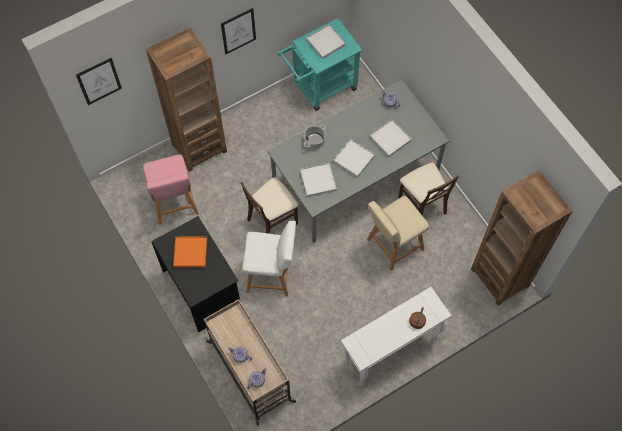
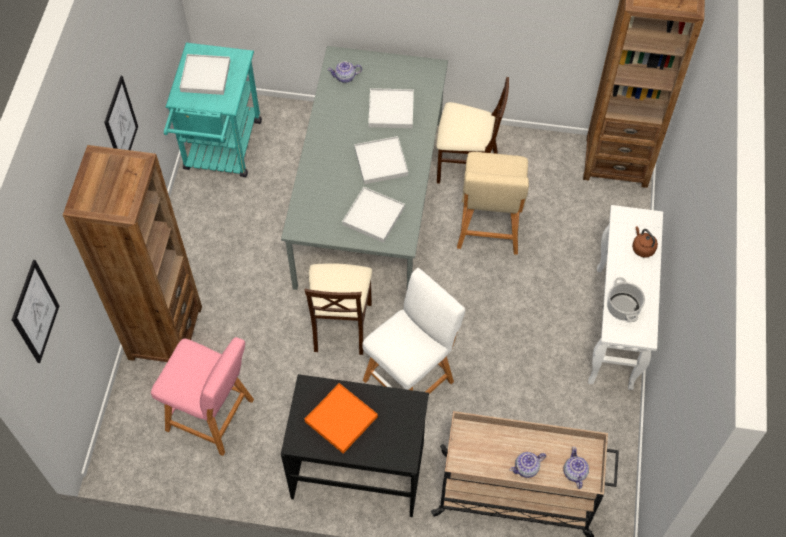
camera: 50 degrees left, 5 degrees down
cooking pot [304,125,326,149] -> cooking pot moved to [607,277,645,322]

